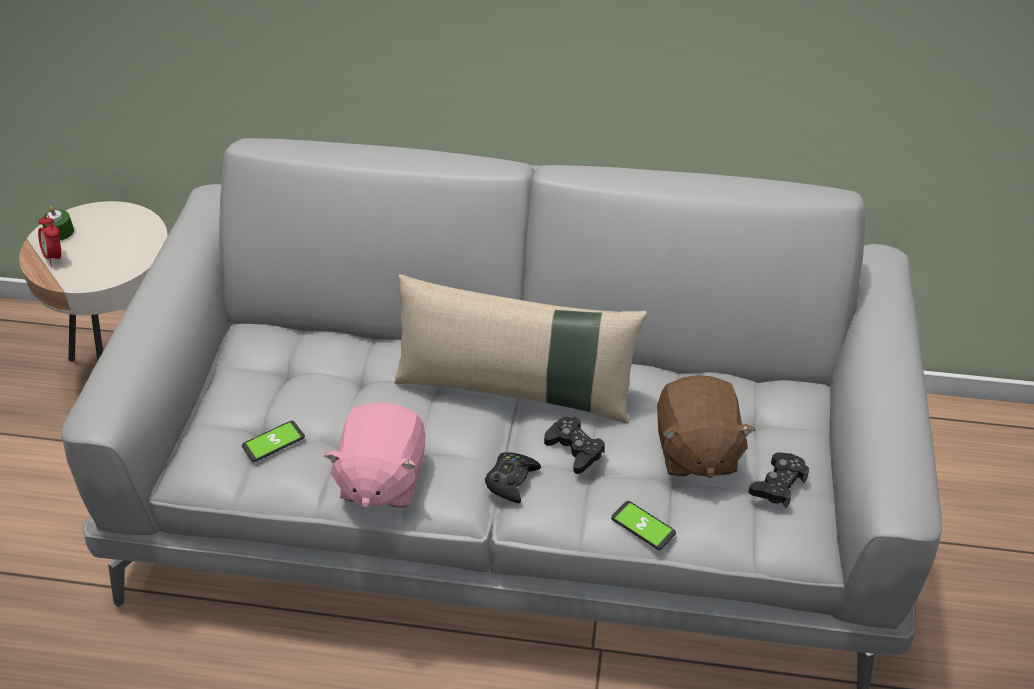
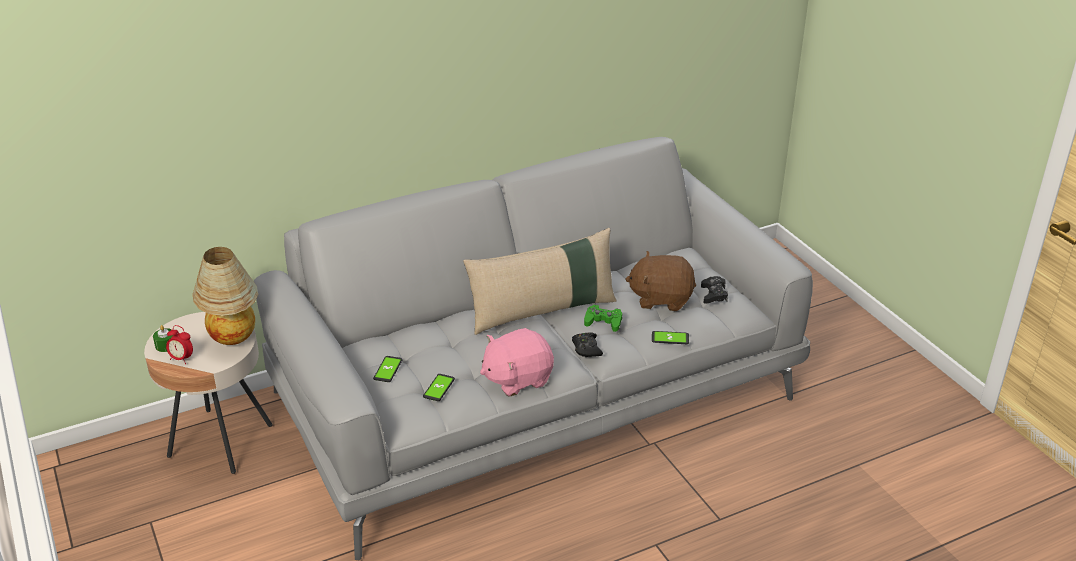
camera: 35 degrees left, 10 degrees down
pink plush toy [324,403,426,508] -> pink plush toy turned 90 degrees clockwise [480,328,554,397]
black game controller [544,417,605,474] -> green game controller [584,305,622,332]
brown plush toy [657,375,756,478] -> brown plush toy turned 135 degrees clockwise [626,251,696,311]
none -> table lamp [193,247,258,345]
none -> phone [373,356,402,382]

